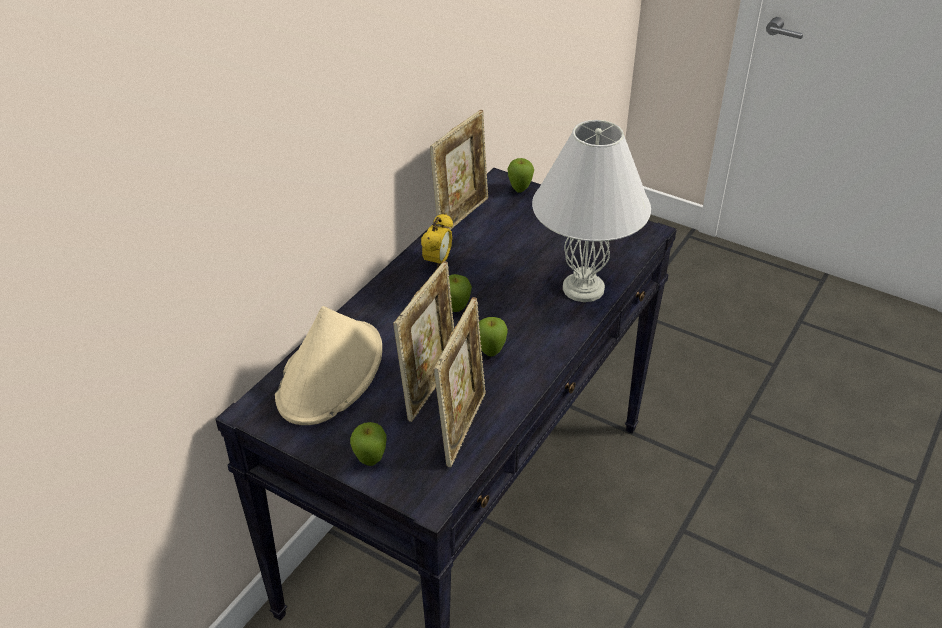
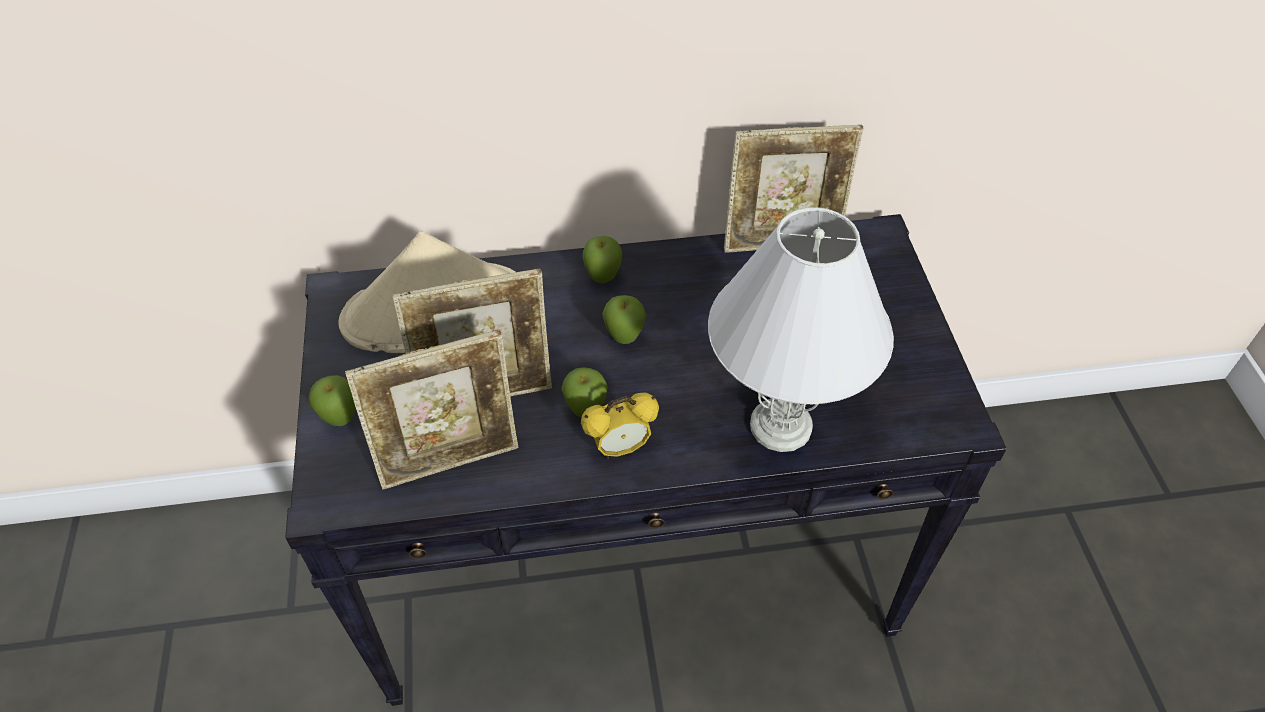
camera: 50 degrees right, 10 degrees up
alarm clock [421,213,453,268] -> alarm clock moved to [581,393,659,458]
apple [507,158,534,193] -> apple moved to [583,236,622,283]

